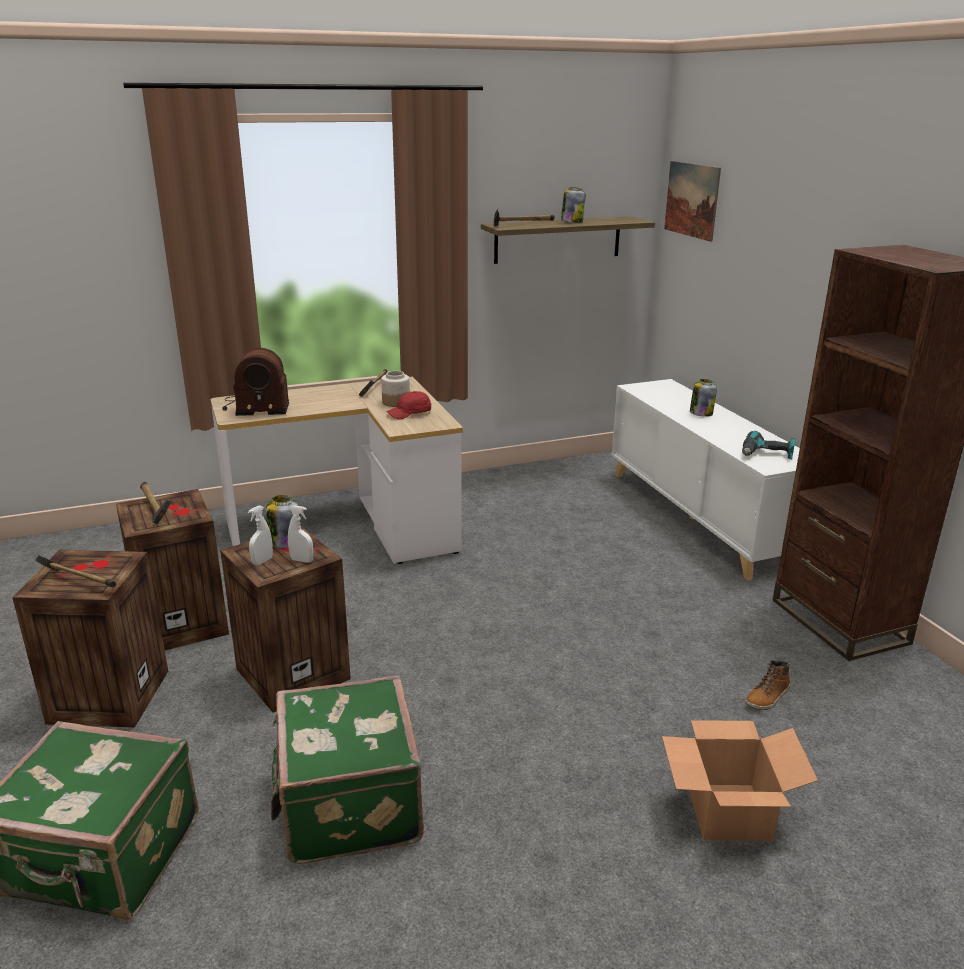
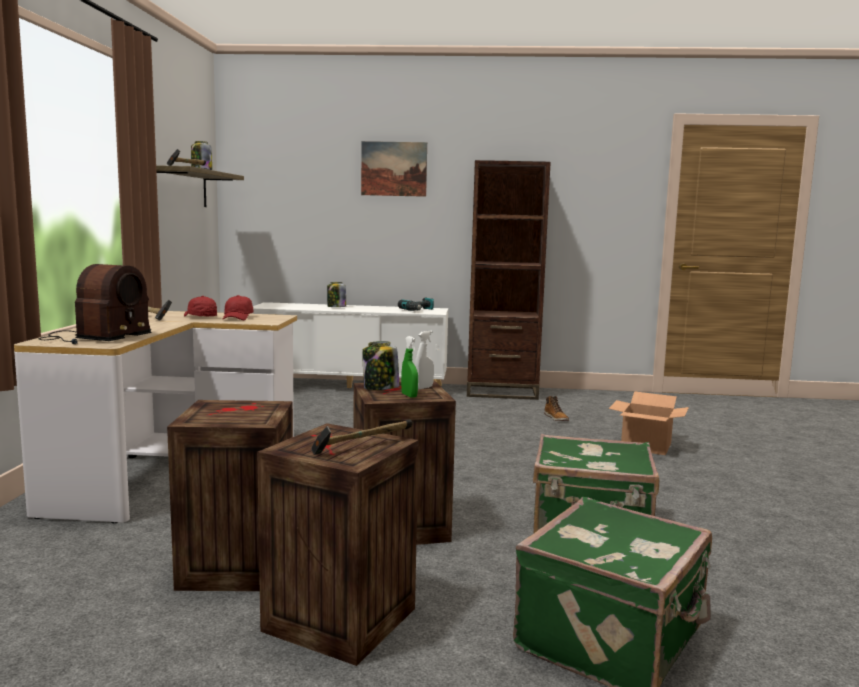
camera: 65 degrees left, 15 degrees down
hammer [140,482,172,524] -> none
white spray bottle [248,505,273,565] -> green spray bottle [401,336,418,398]
jar [381,371,410,407] -> red cap [184,296,217,316]
picture [664,161,721,242] -> picture moved to [361,141,427,197]

